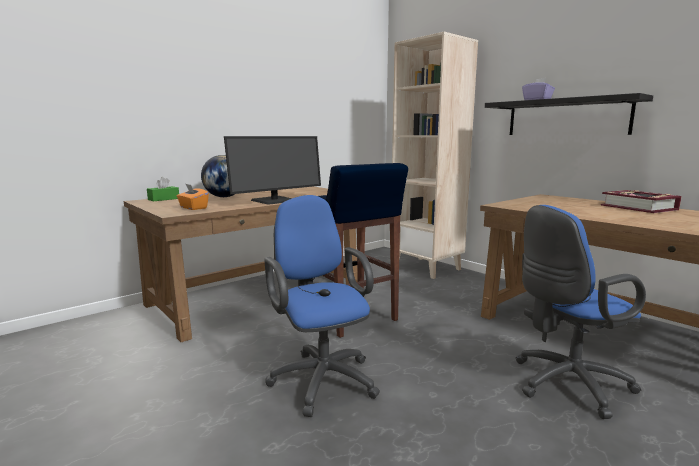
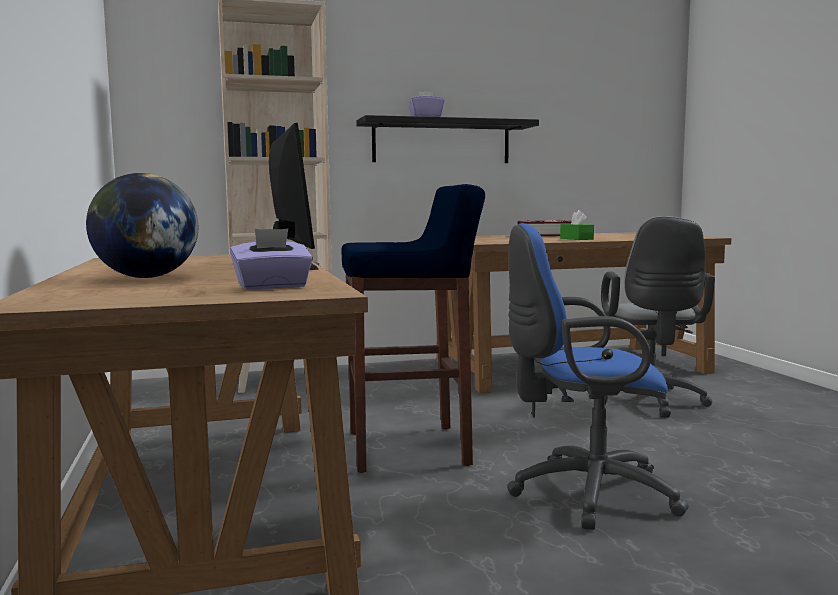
camera: 65 degrees left, 5 degrees down
green tissue box [147,177,179,201] -> green tissue box moved to [560,210,594,240]
orange tissue box [177,184,209,210] -> purple tissue box [230,229,313,290]
blue office chair [515,205,646,419] -> grey office chair [601,216,715,418]

